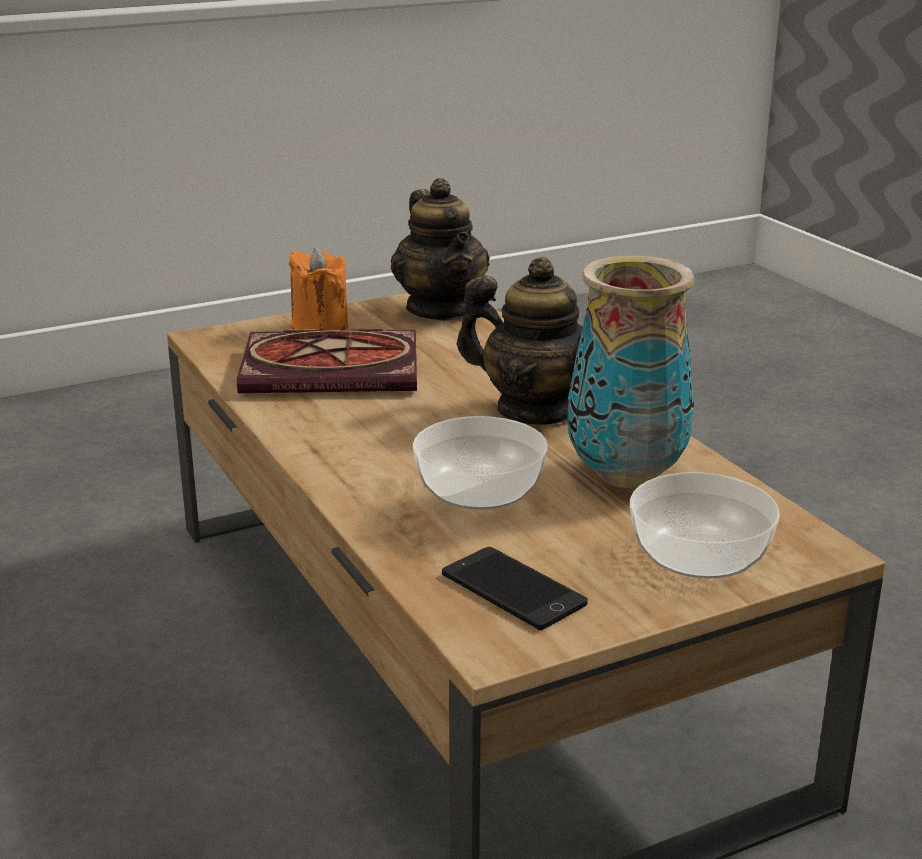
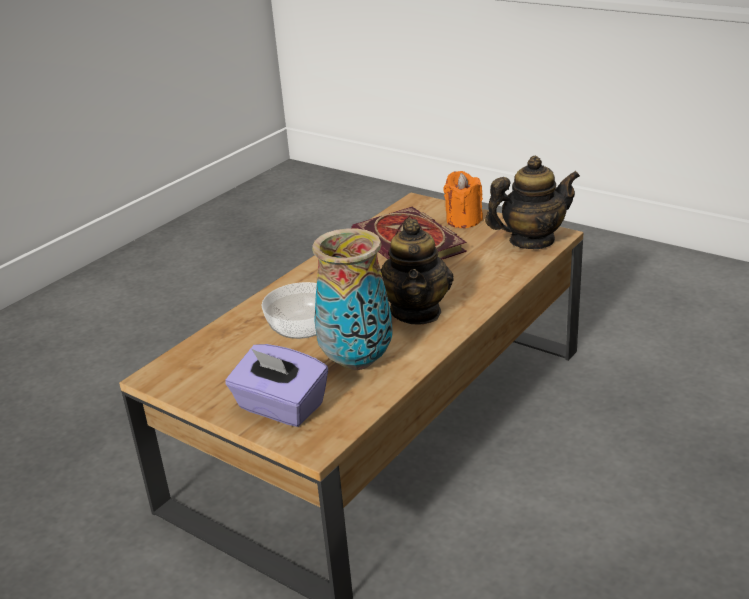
camera: 65 degrees right, 5 degrees up
teapot [391,178,490,321] -> teapot turned 150 degrees counterclockwise [485,156,580,249]
phone [442,547,588,630] -> none
bowl [630,472,780,579] -> purple tissue box [225,344,328,427]

